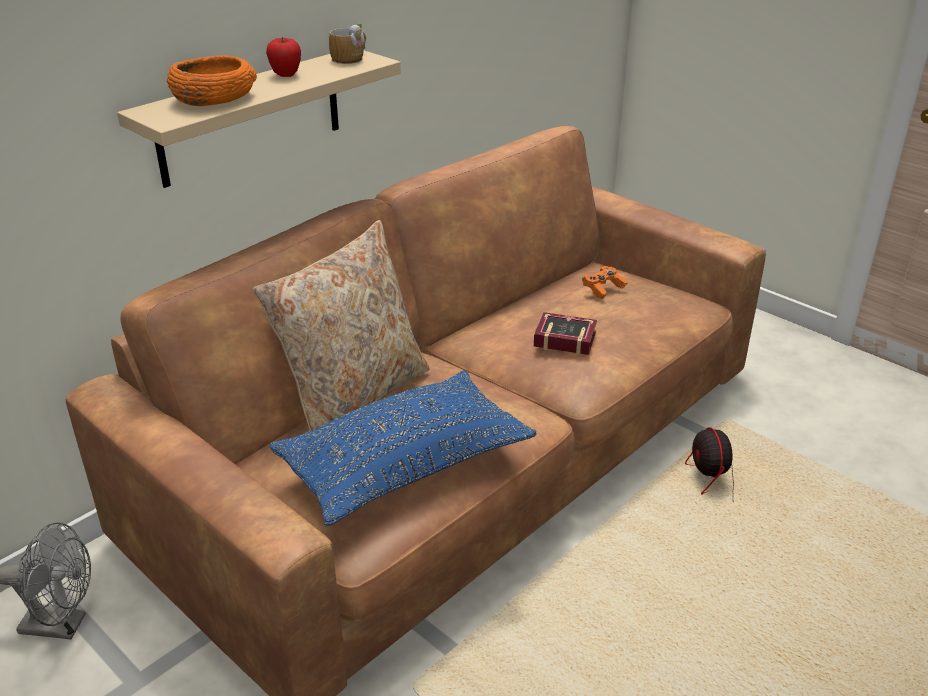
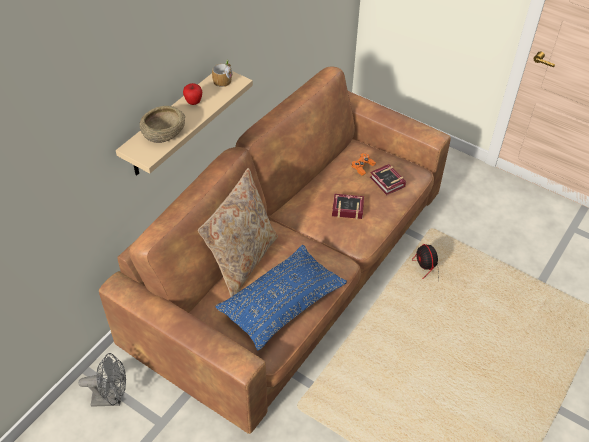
camera: 10 degrees left, 15 degrees up
orange bowl [167,55,257,106] -> beige bowl [140,106,185,143]
none -> book [370,164,406,195]

